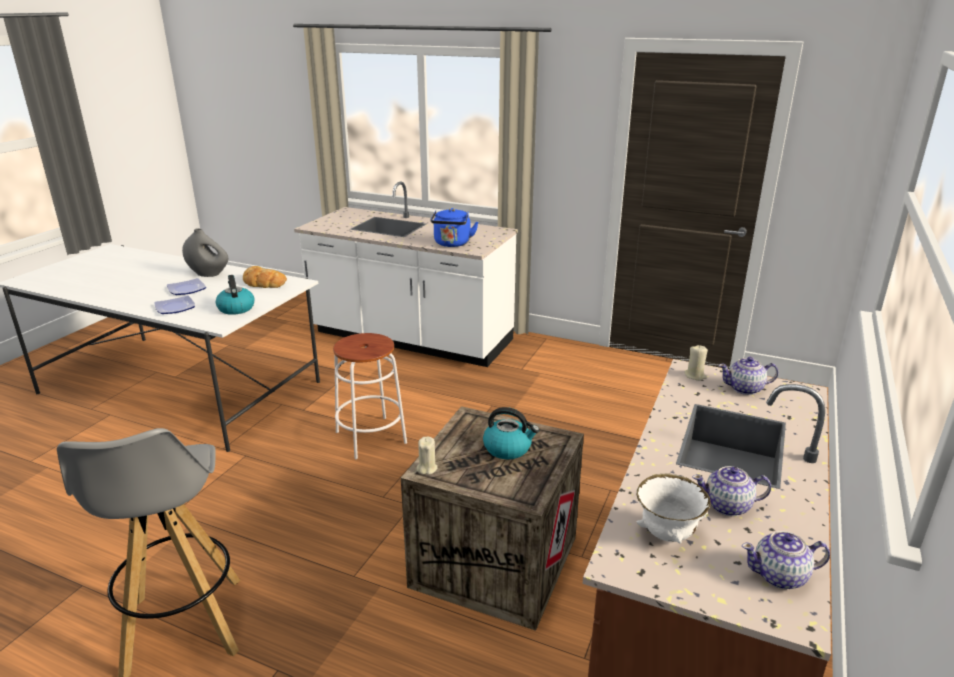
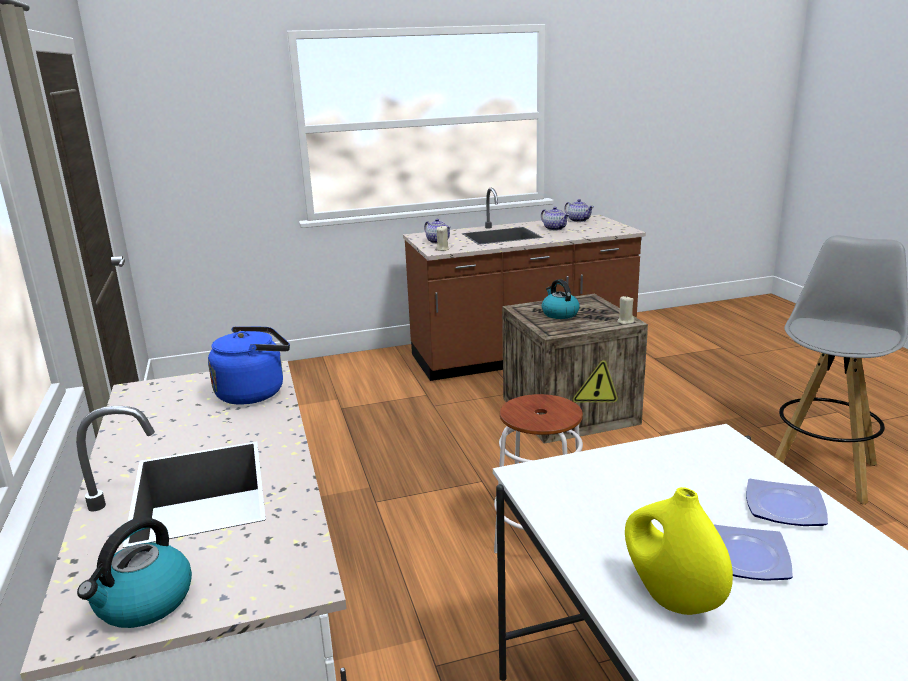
camera: 130 degrees left, 5 degrees down
grey vase [182,228,228,277] -> yellow vase [625,487,733,615]
kettle [216,275,254,315] -> kettle moved to [77,517,192,628]
bread [243,266,287,288] -> none
white bowl [637,473,711,544] -> none

